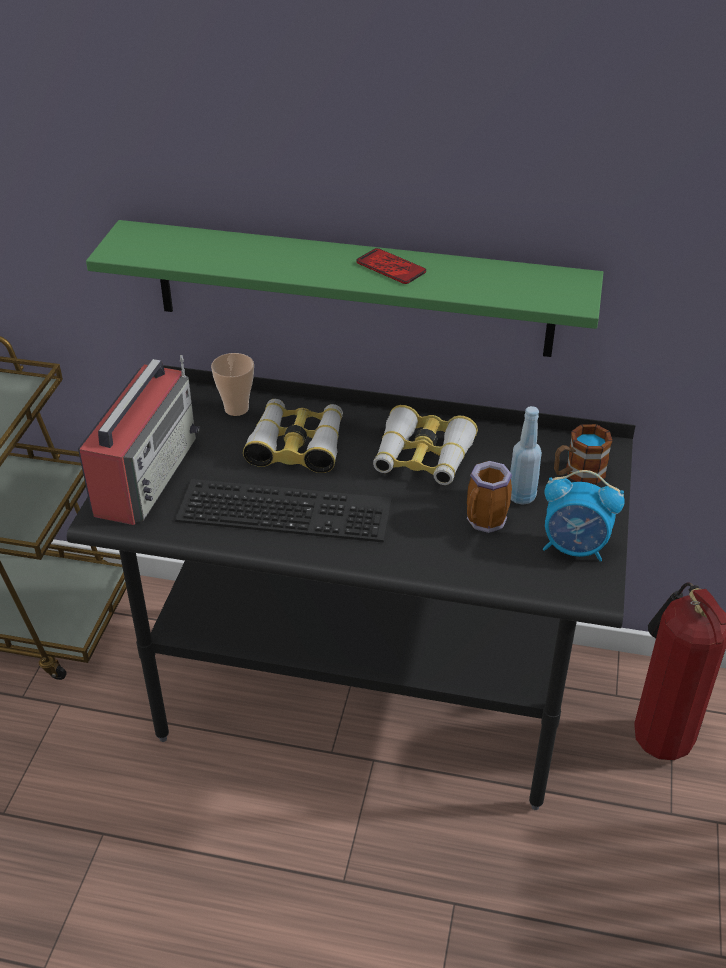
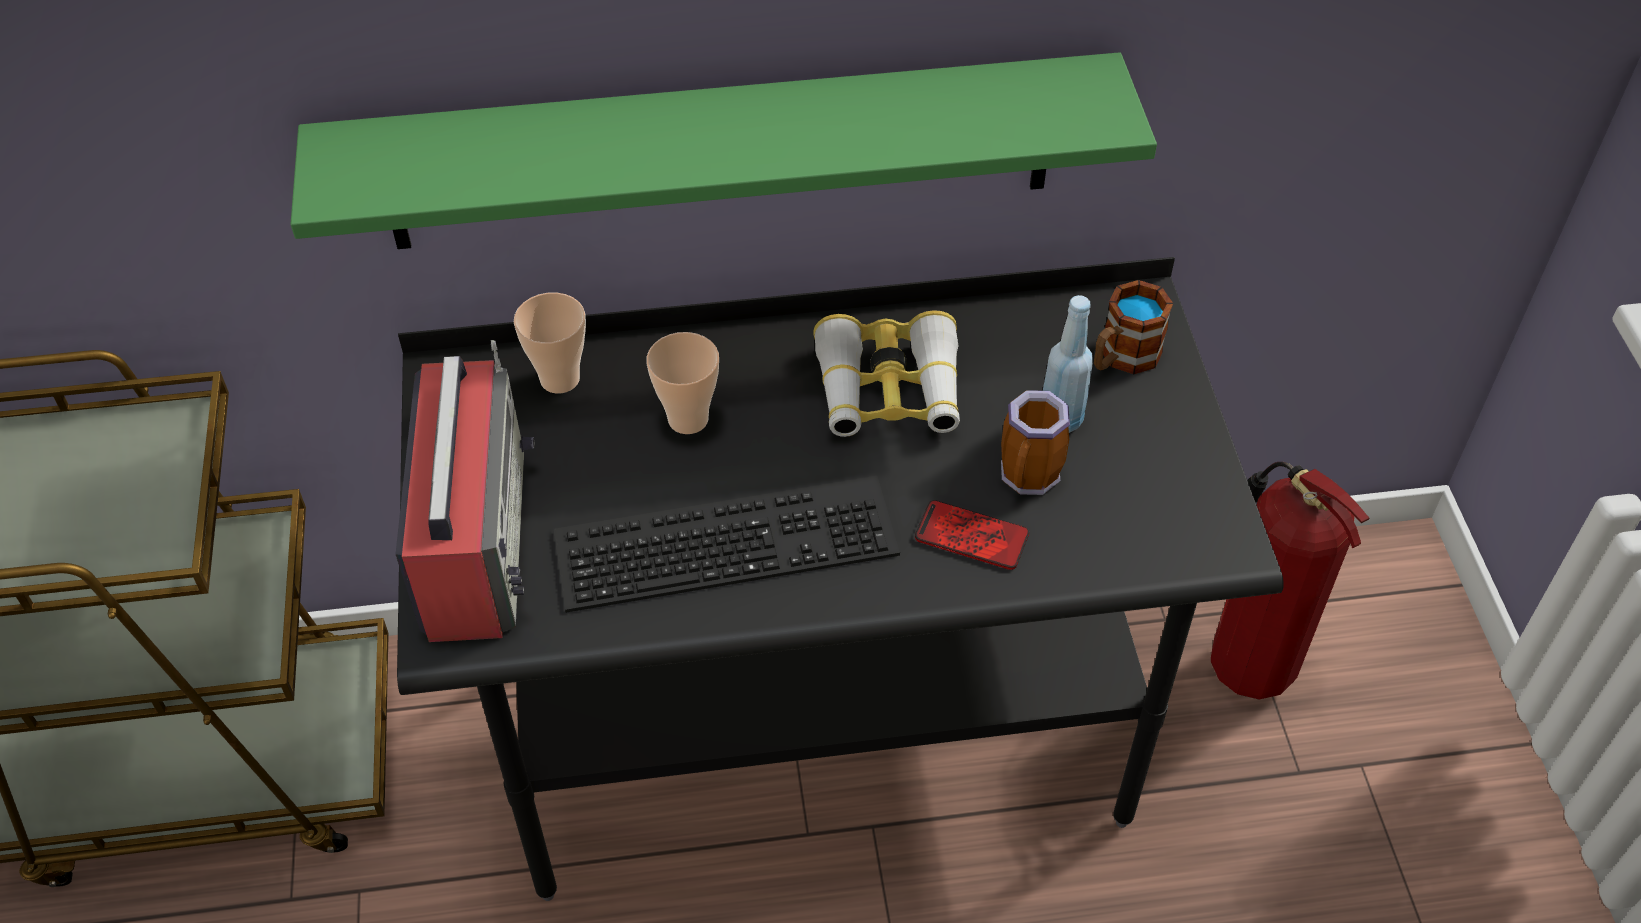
camera: 20 degrees left, 10 degrees up
binoculars [243,399,343,473] -> cup [646,332,719,434]
phone [356,248,426,284] -> phone moved to [915,500,1029,570]
alarm clock [543,470,625,562] -> none

